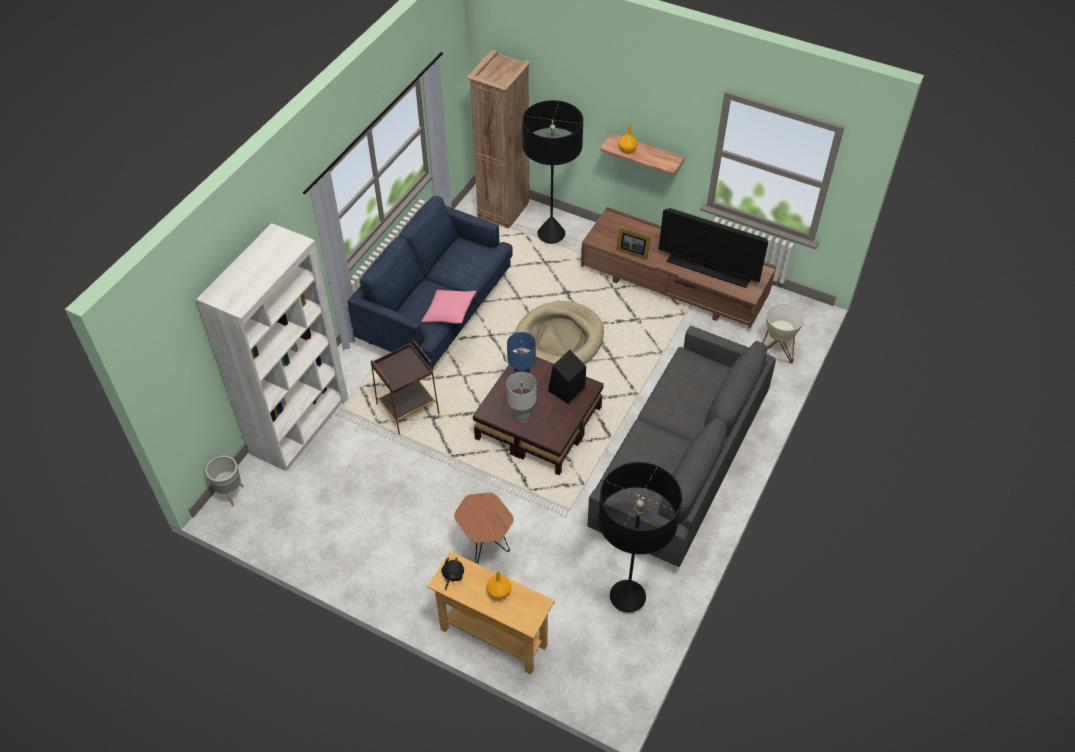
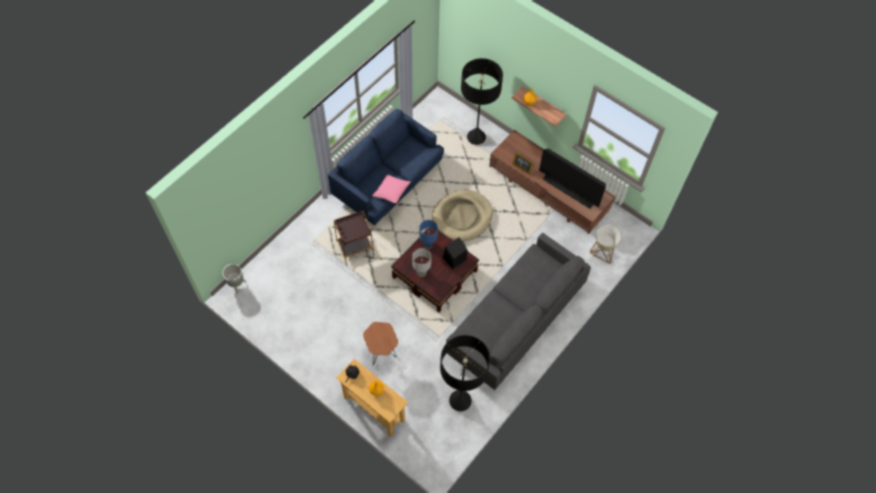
camera: 10 degrees right, 10 degrees up
white bookcase [196,223,348,472] -> none
brown cabinet [467,50,531,229] -> none

